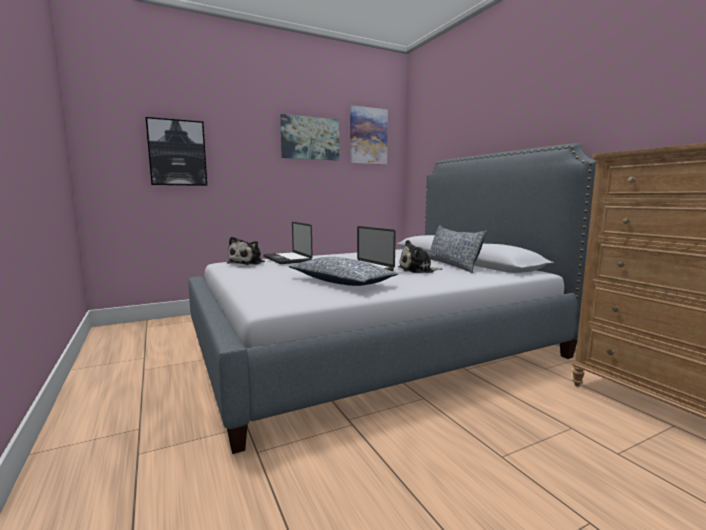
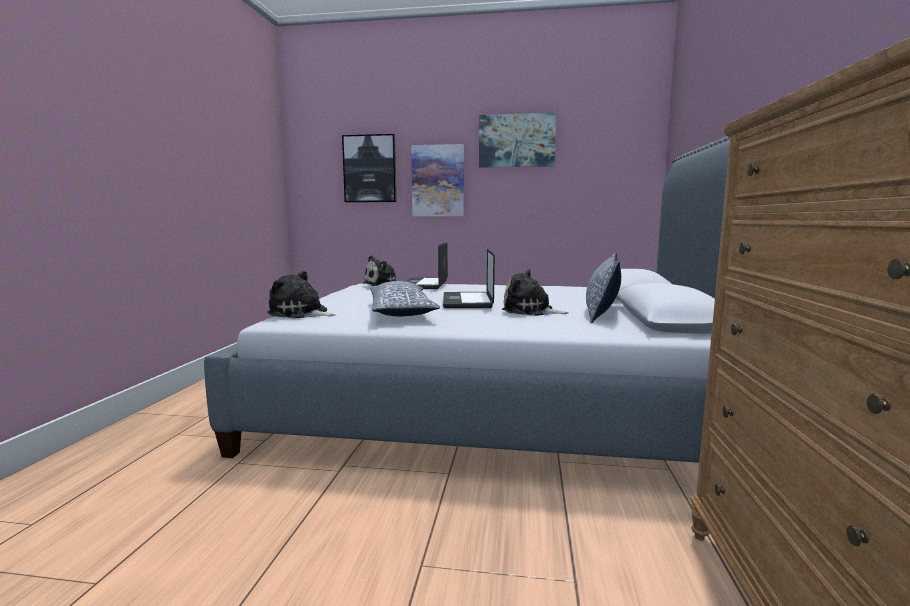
camera: 35 degrees right, 0 degrees up
picture [350,105,388,165] -> picture moved to [411,144,464,216]
none -> plush toy [267,271,335,319]

